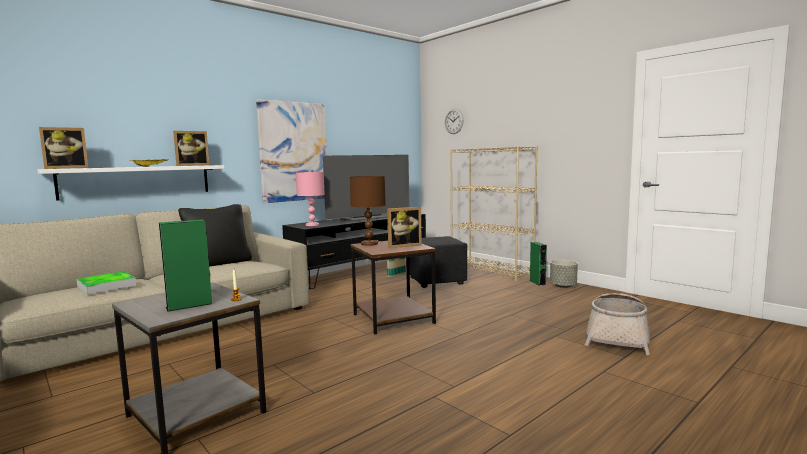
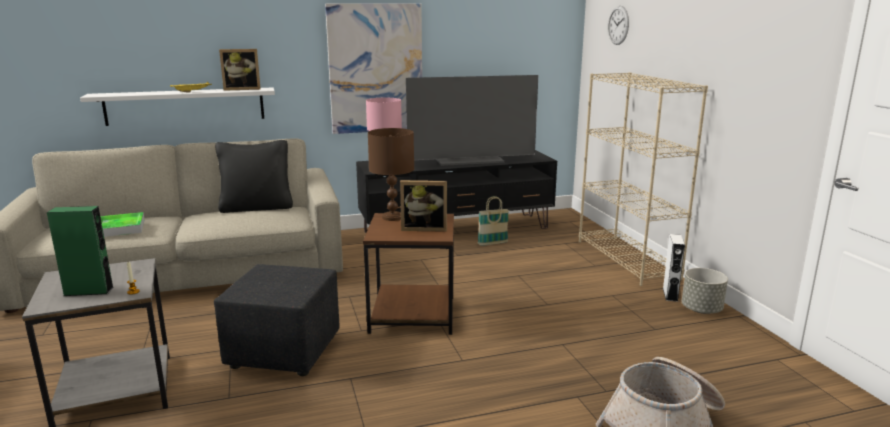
camera: 25 degrees right, 10 degrees up
picture frame [39,127,88,169] -> none
black ottoman [409,236,467,288] -> black ottoman moved to [214,264,339,376]
green speaker [530,242,547,286] -> white speaker [663,234,685,302]

